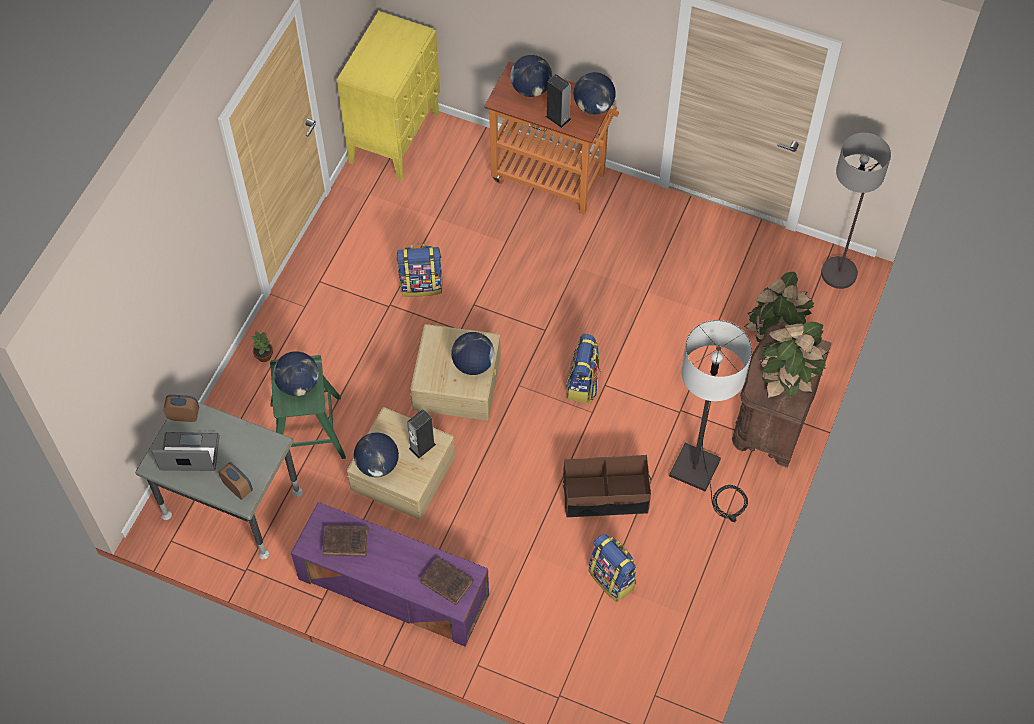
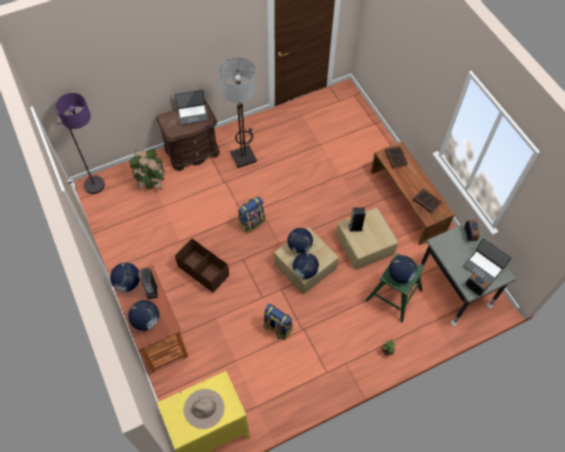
camera: 140 degrees left, 0 degrees up
purple bench [291,502,489,647] -> brown bench [370,141,455,245]
globe [354,433,399,477] -> globe moved to [293,253,319,279]
brown storage box [563,455,651,517] -> brown storage box moved to [175,238,229,293]
backpack [588,534,637,602] -> none
potted plant [759,322,829,398] -> laptop [174,89,208,125]
grey floor lamp [821,133,891,289] -> purple floor lamp [55,93,105,194]
none -> beige hat [184,389,224,429]

